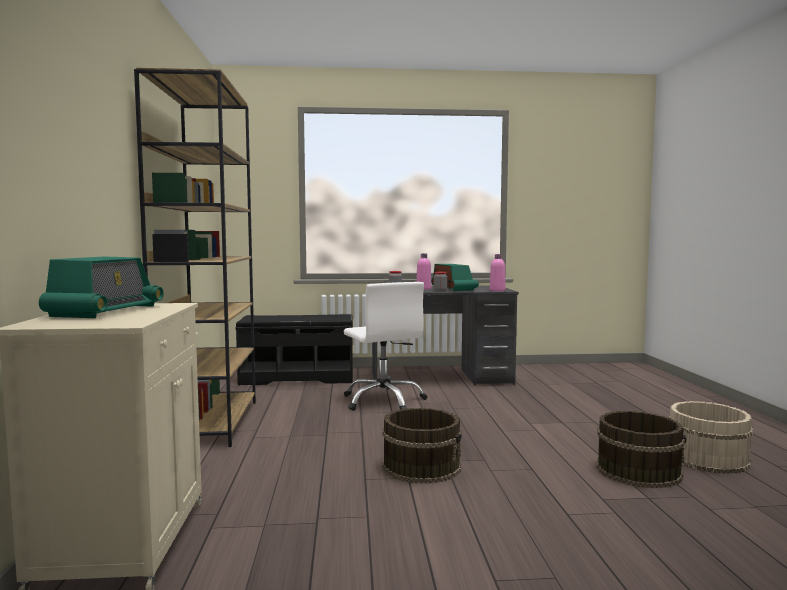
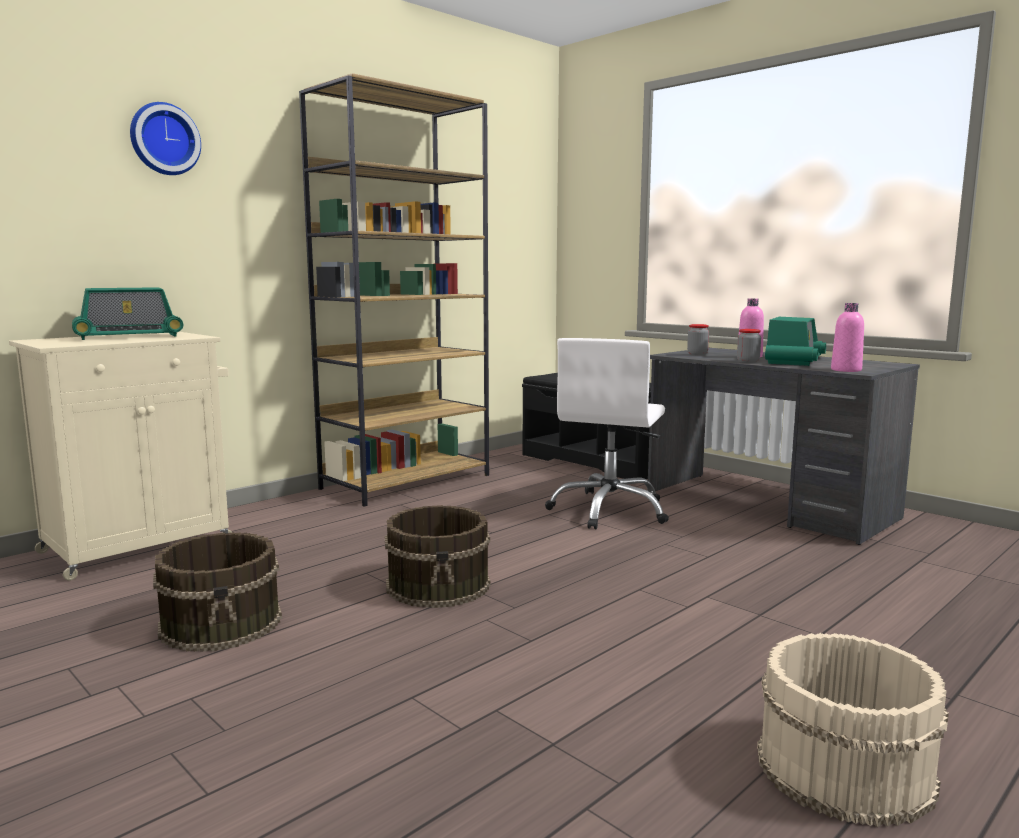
camera: 50 degrees right, 5 degrees up
brown bucket [596,411,687,488] -> brown bucket moved to [153,532,282,652]
none -> wall clock [130,102,201,175]

